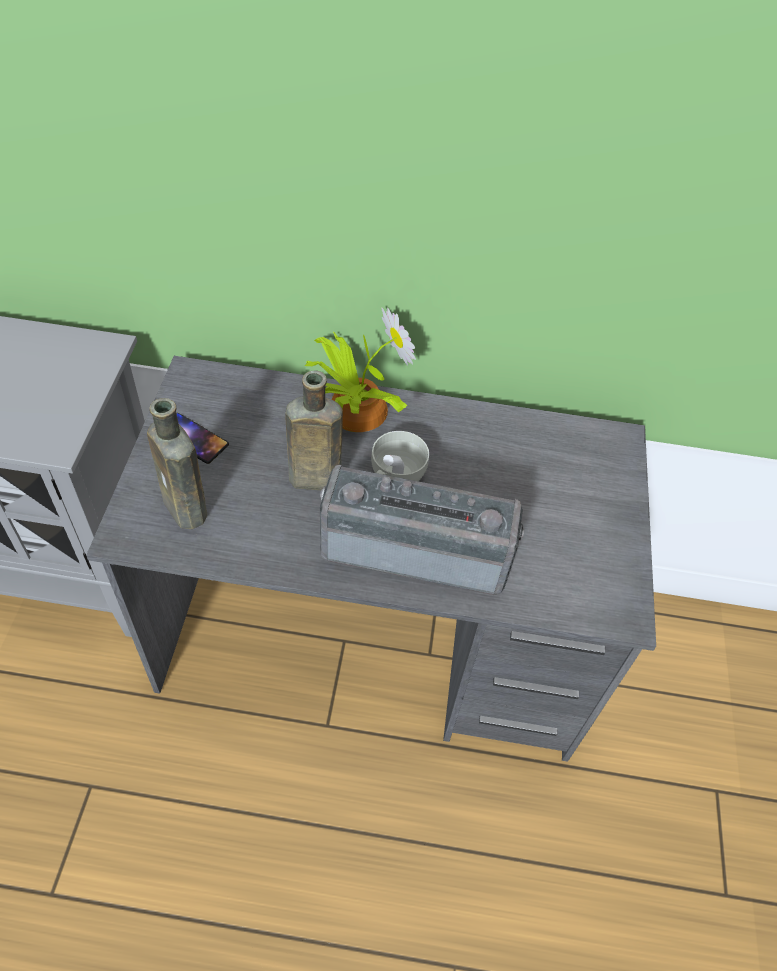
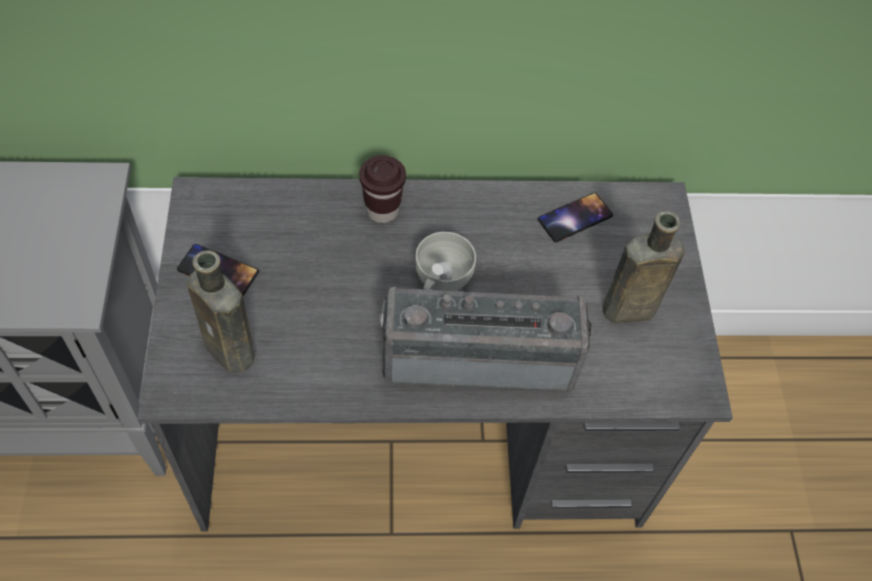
camera: 10 degrees left, 5 degrees up
brown bottle [285,371,343,490] -> brown bottle moved to [602,211,684,323]
potted plant [305,307,416,432] -> brown cup [359,155,406,223]
none -> phone [538,192,613,242]

